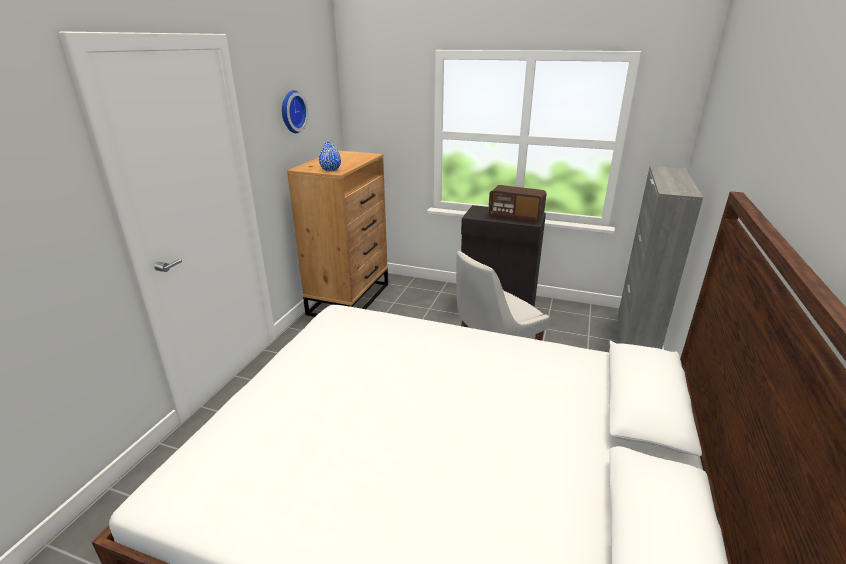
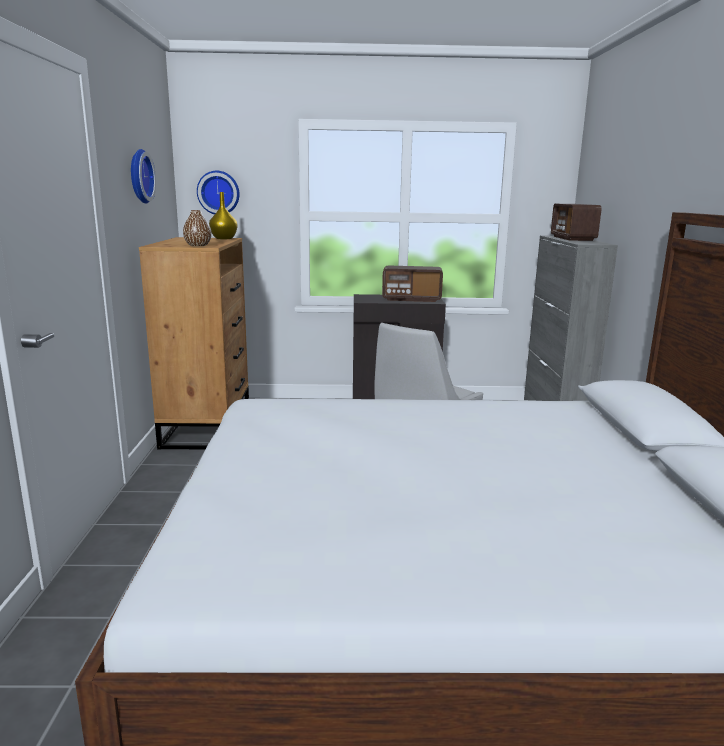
camera: 20 degrees left, 10 degrees down
blue vase [319,142,341,171] -> brown vase [183,210,212,246]
none -> wall clock [197,171,240,214]
none -> yellow vase [209,192,237,239]
none -> radio [551,204,602,241]

